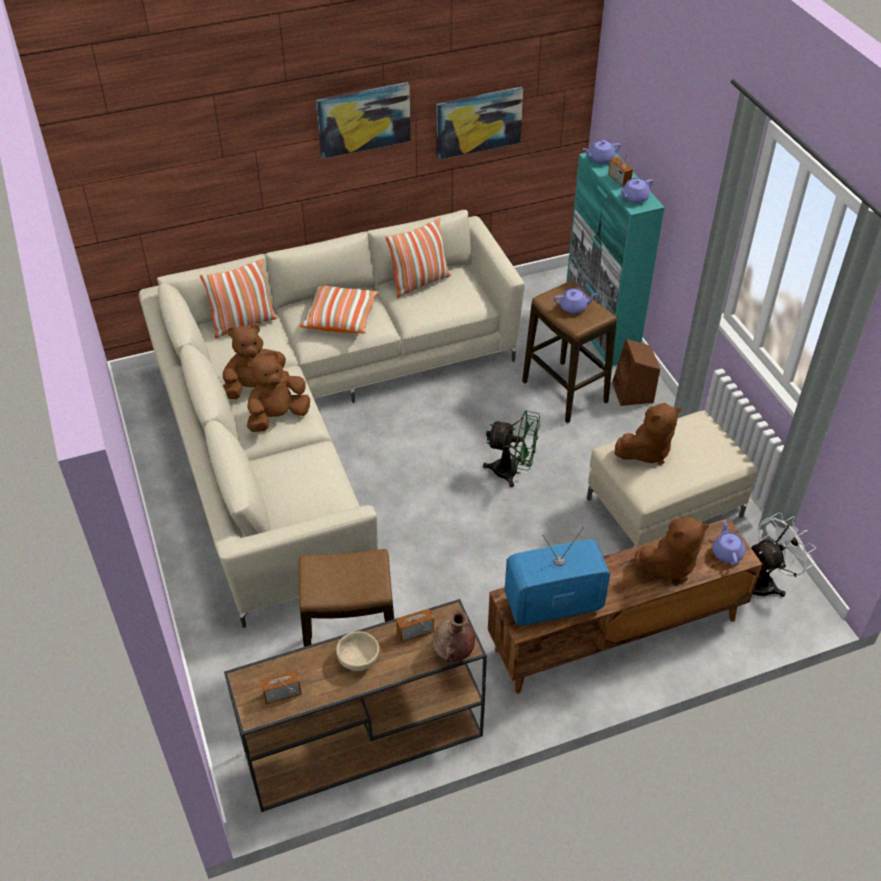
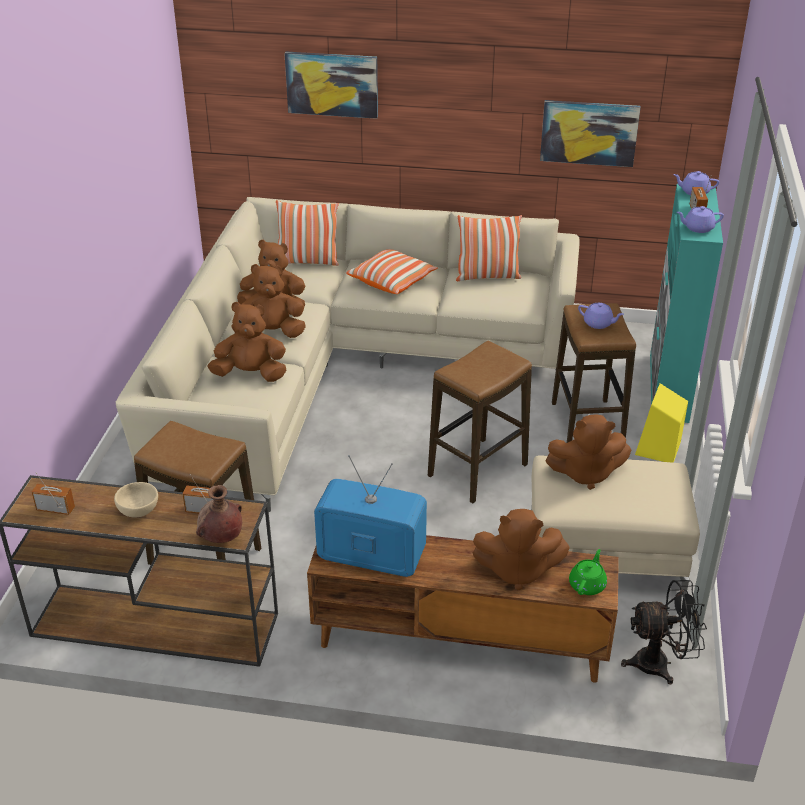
camera: 30 degrees right, 10 degrees down
picture [316,82,411,159] -> picture moved to [284,52,378,119]
green fan [483,410,540,487] -> stool [428,341,532,503]
brown speaker [612,339,660,406] -> yellow speaker [635,383,688,463]
purple teapot [712,520,745,565] -> green teapot [569,549,607,595]
white fan [751,512,816,597] -> black fan [621,580,707,685]
none -> brown plush toy [208,302,286,382]

